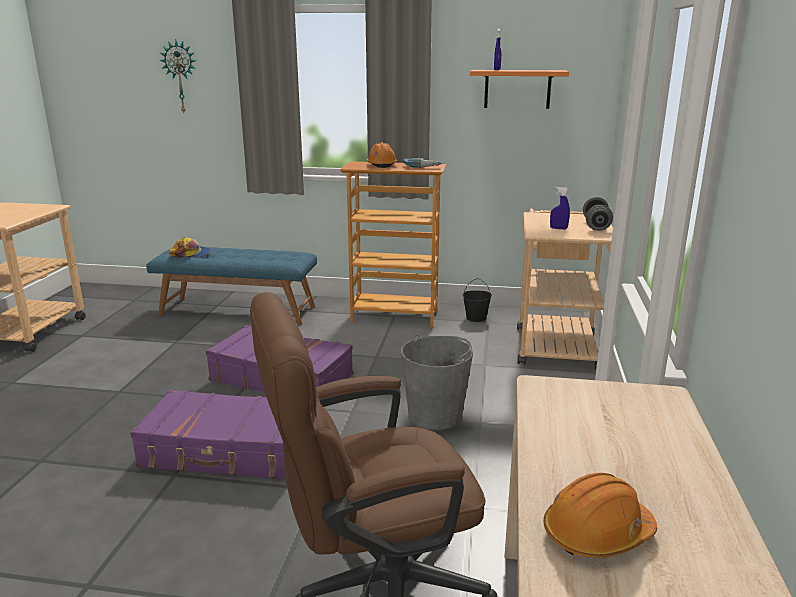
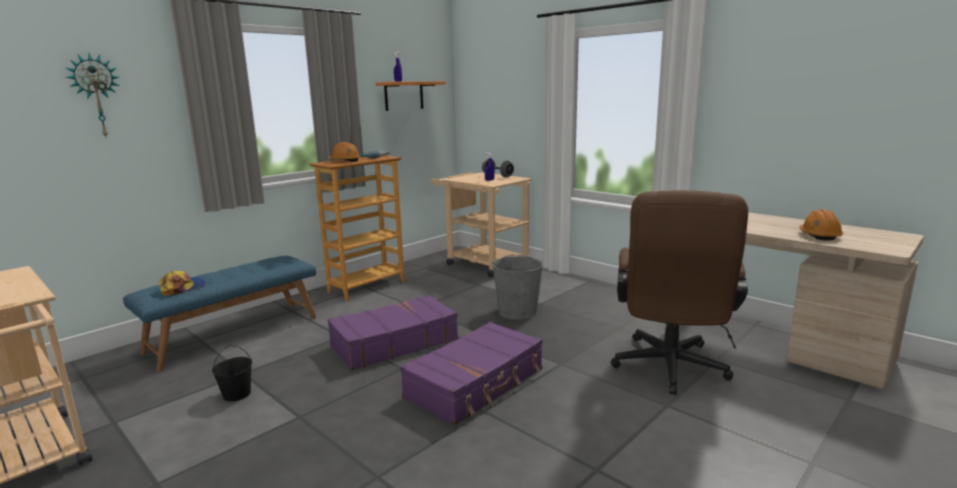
camera: 55 degrees left, 5 degrees down
black bucket [463,278,492,322] -> black bucket moved to [212,345,252,402]

